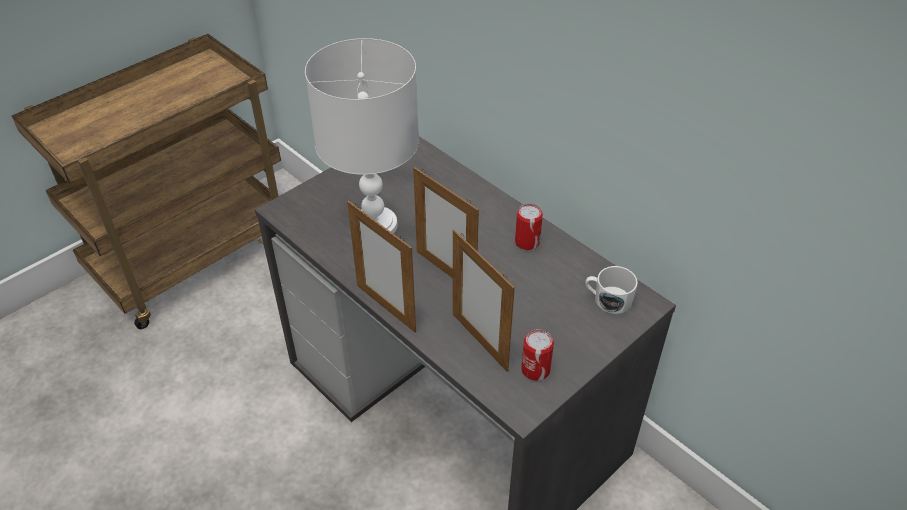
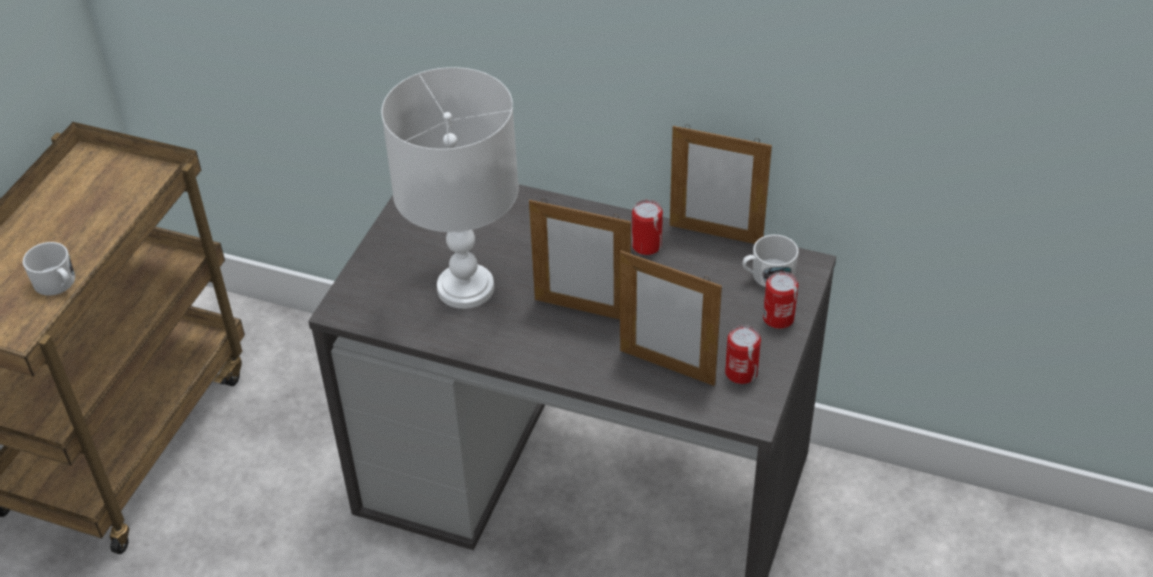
camera: 25 degrees left, 0 degrees up
picture frame [347,201,416,333] -> picture frame moved to [670,125,772,244]
none -> white mug [23,242,75,296]
none -> can [763,271,798,329]

